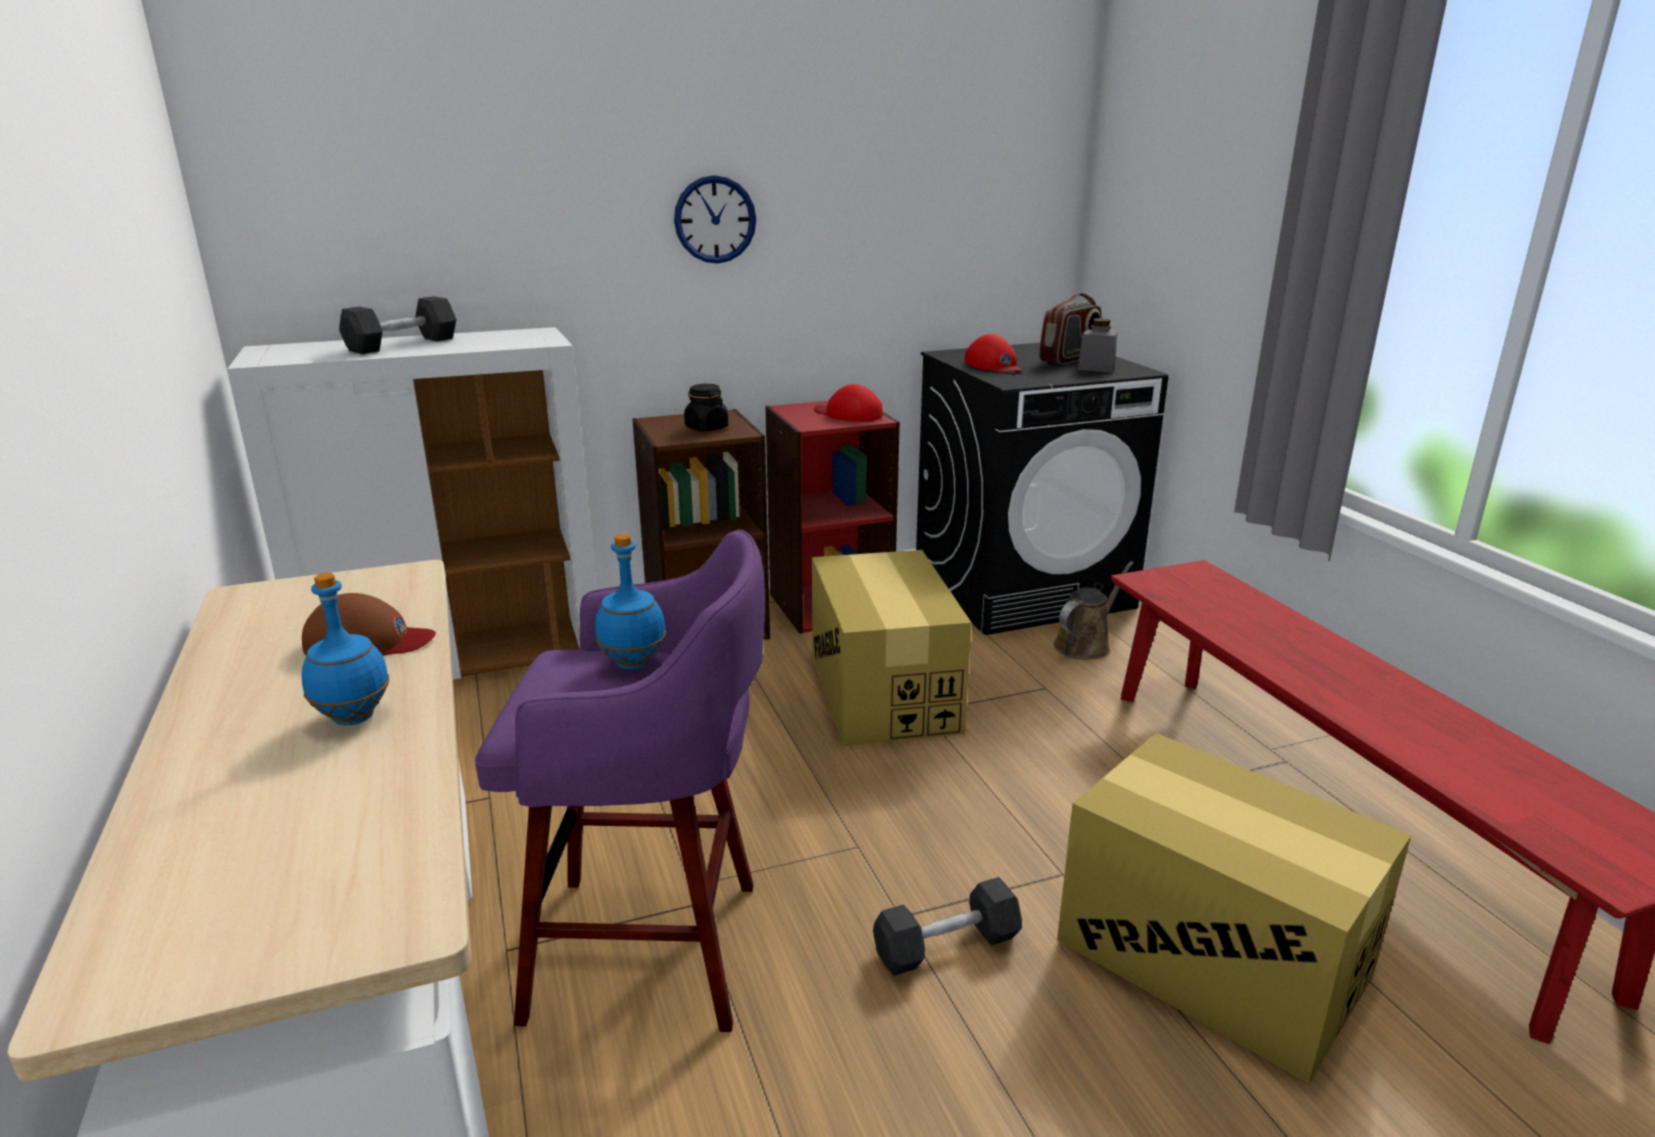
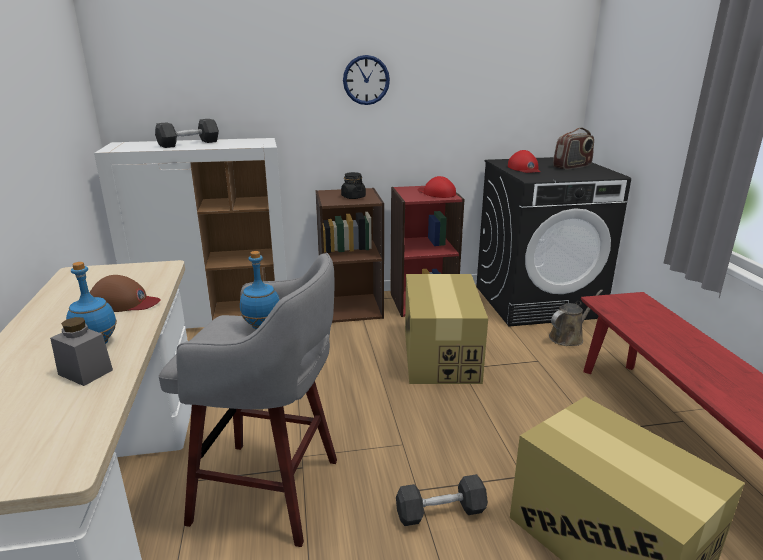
camera: 10 degrees right, 0 degrees up
purple stool [475,529,765,1032] -> grey stool [159,253,337,547]
grey jar [1078,318,1118,373] -> grey jar moved to [50,317,113,386]

